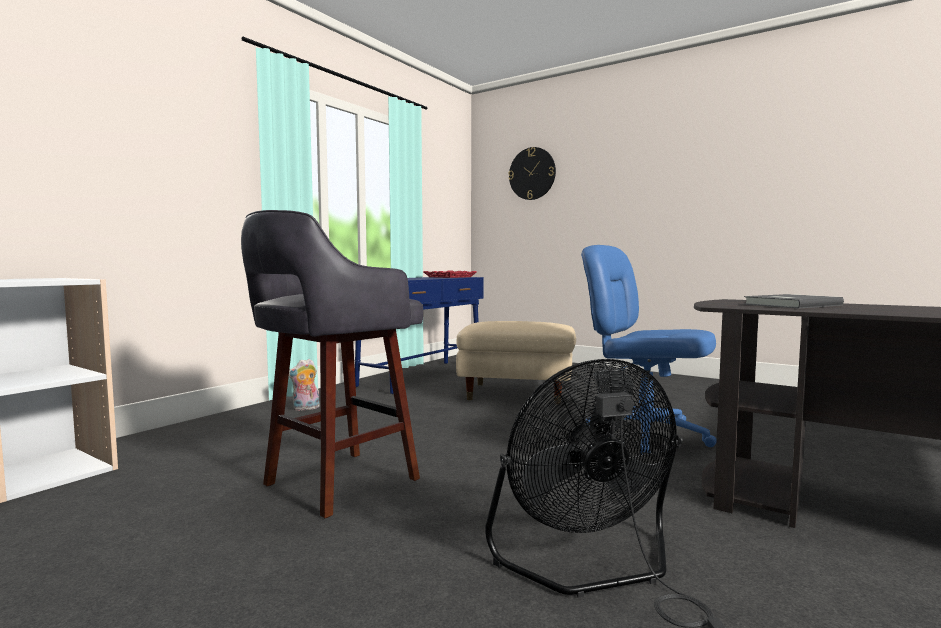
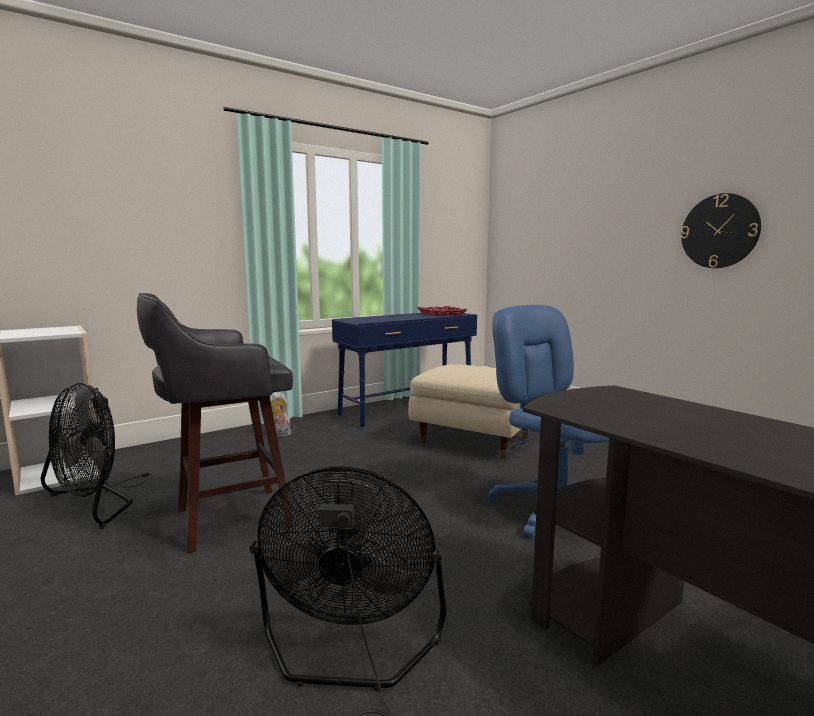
camera: 20 degrees right, 5 degrees up
wall clock [508,147,556,200] -> wall clock moved to [681,193,761,268]
grey book [744,294,844,309] -> none
none -> black fan [41,383,151,529]

